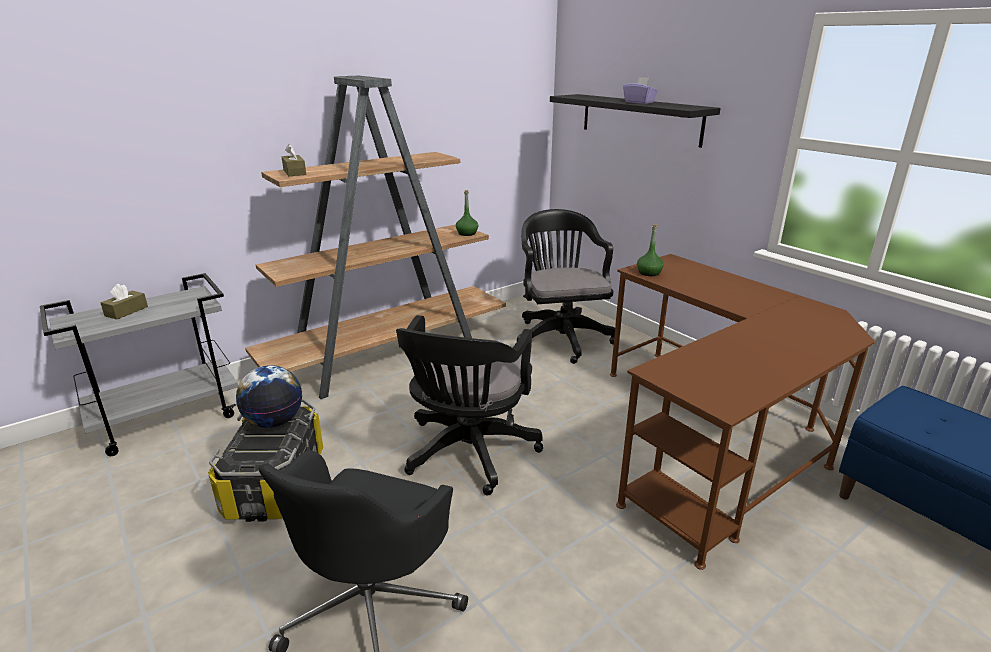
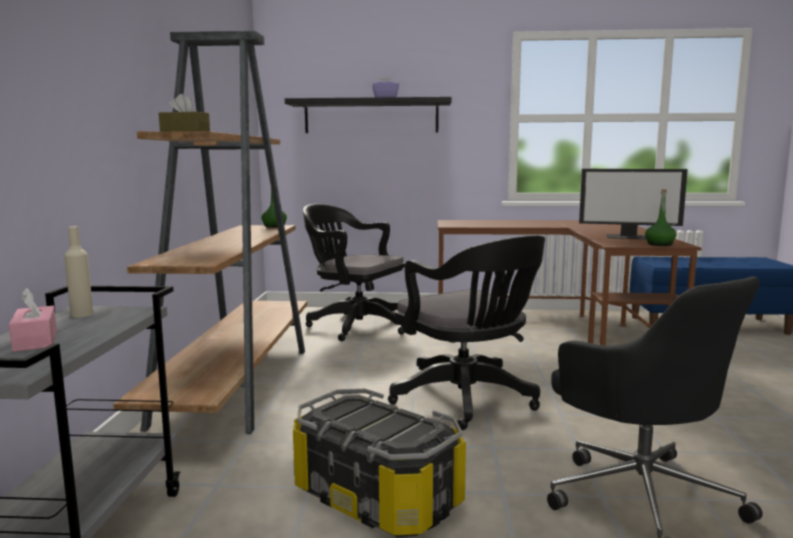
camera: 50 degrees left, 15 degrees down
brown tissue box [101,284,148,319] -> pink tissue box [9,288,57,352]
globe [236,365,302,428] -> none
green bottle [637,224,664,276] -> green bottle moved to [645,189,677,246]
none -> beige bottle [64,226,93,317]
none -> monitor [579,169,688,239]

